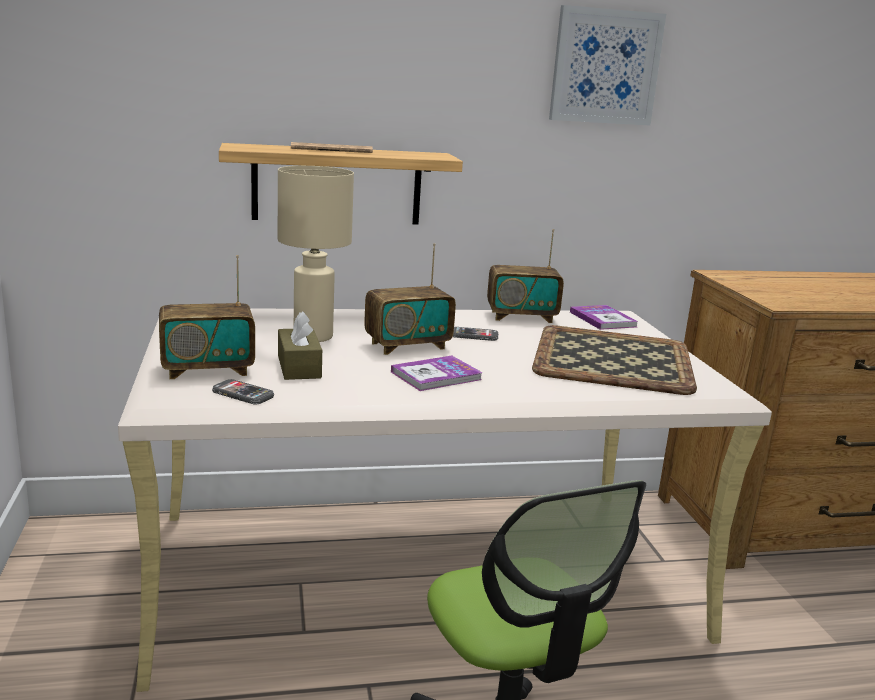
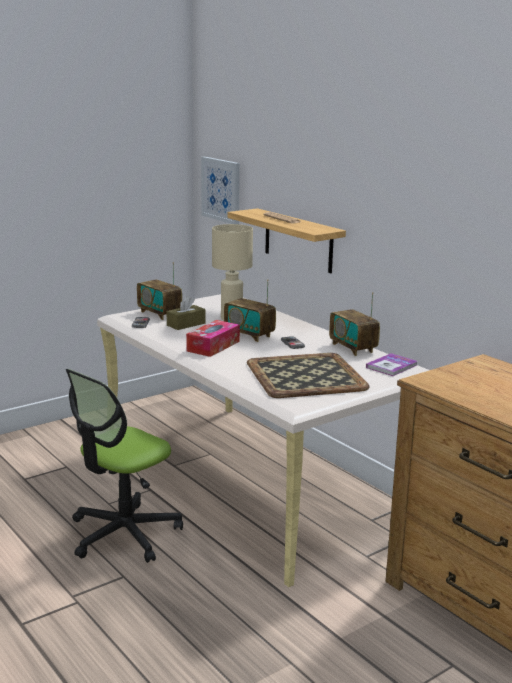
camera: 65 degrees right, 0 degrees up
book [391,356,483,391] -> tissue box [186,320,240,357]
picture [549,5,666,125] -> picture moved to [201,157,240,224]

